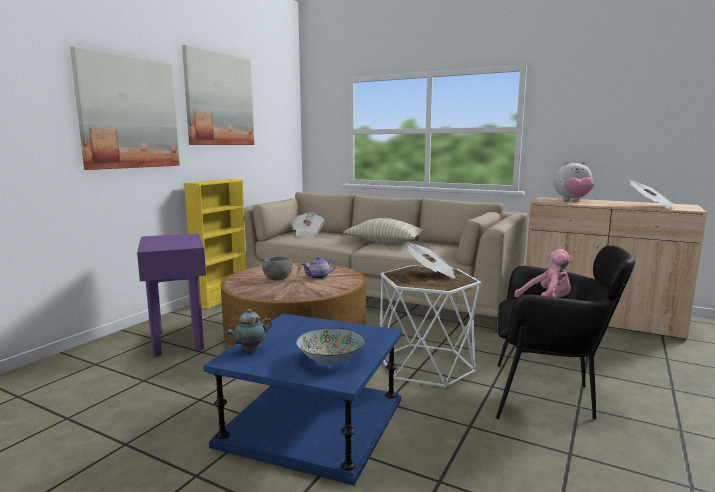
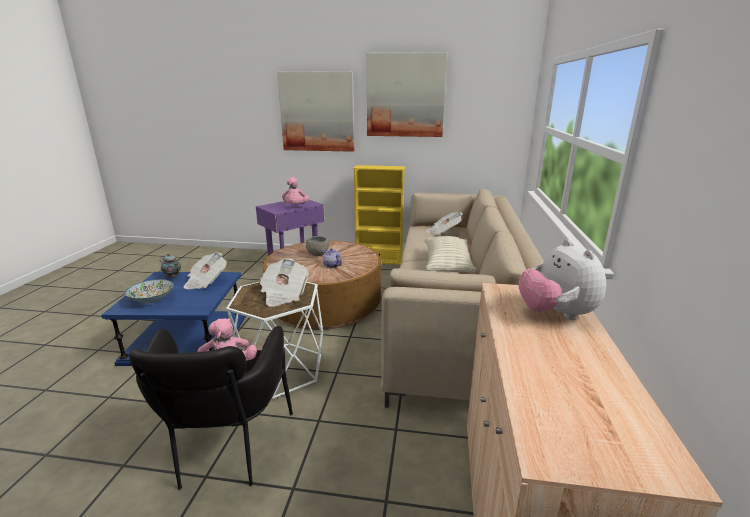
camera: 70 degrees right, 10 degrees up
newspaper [629,180,675,209] -> newspaper moved to [184,253,227,289]
none -> pink plush toy [282,177,309,204]

